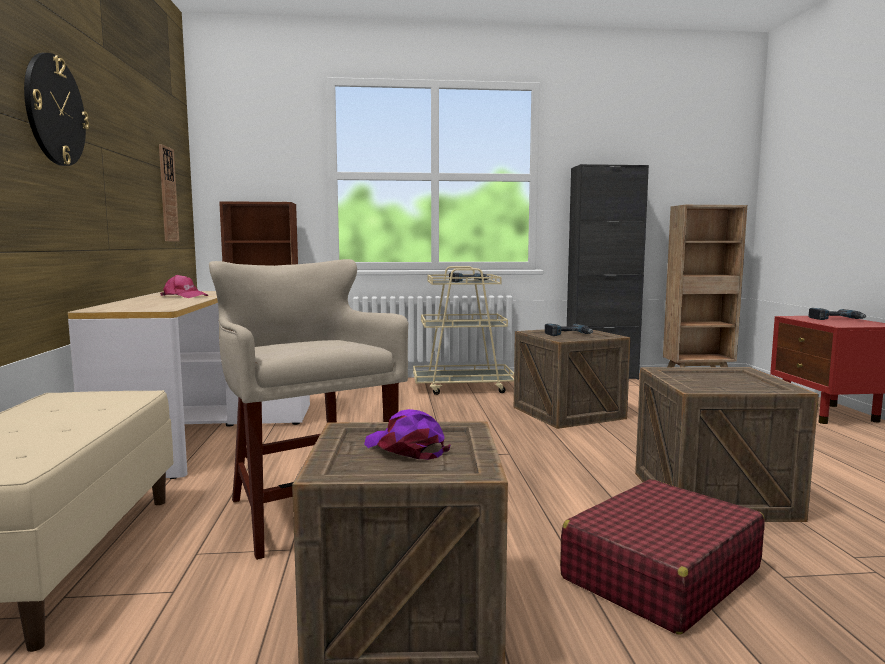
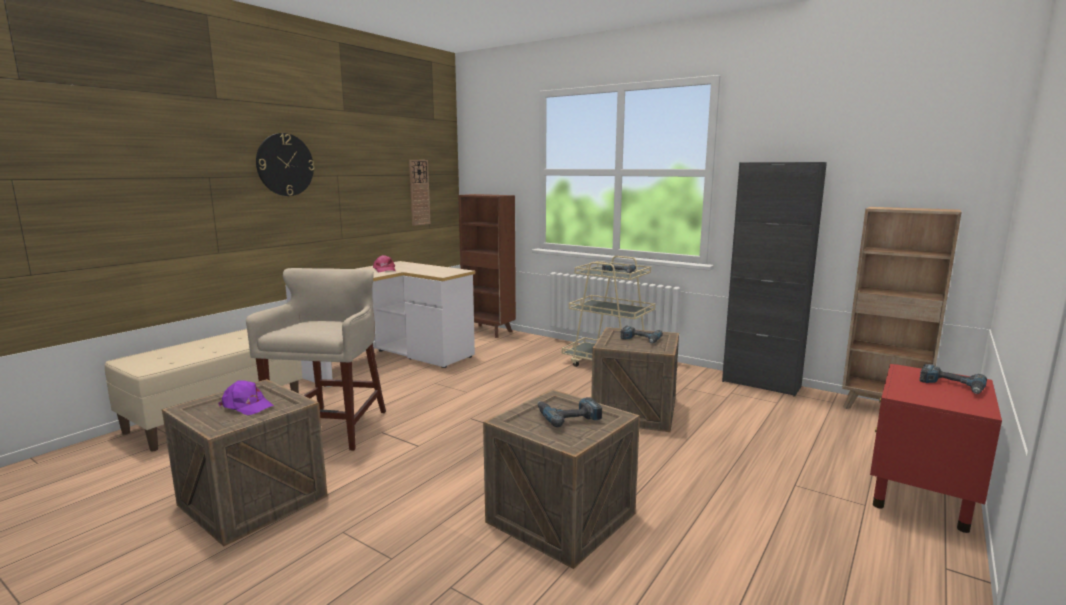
camera: 40 degrees right, 5 degrees up
purple cap [364,409,451,460] -> purple cap turned 120 degrees clockwise [218,380,274,415]
red suitcase [560,479,765,635] -> none
none -> power drill [538,397,602,427]

